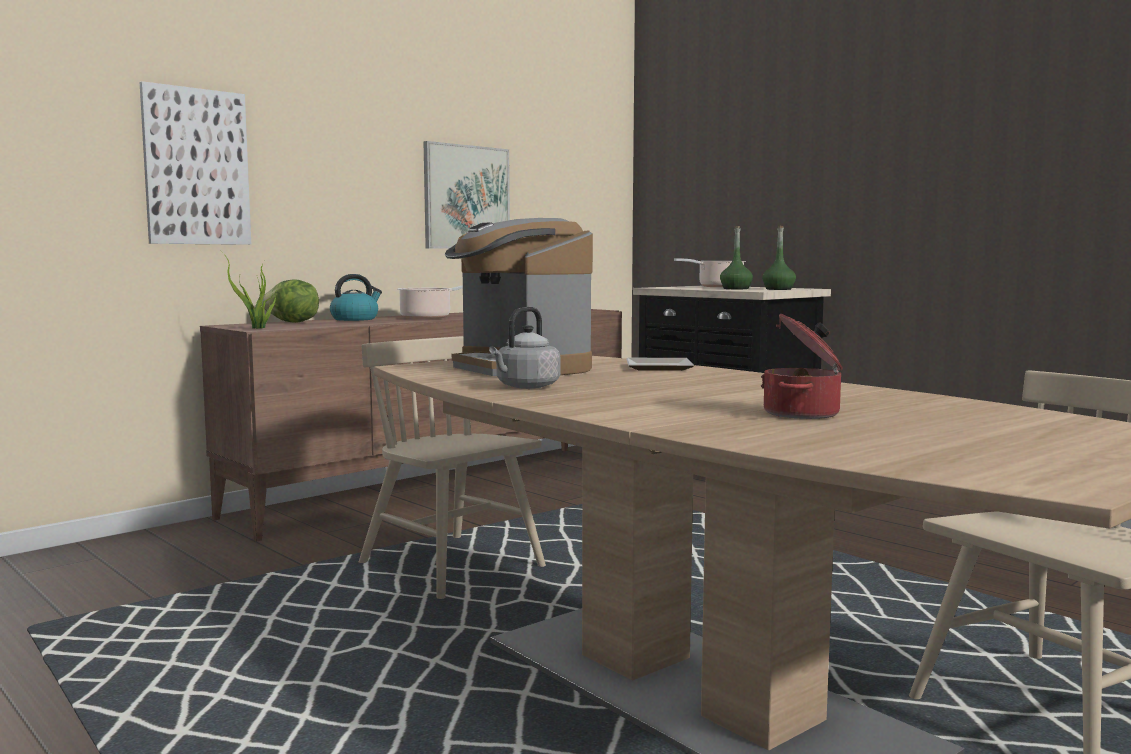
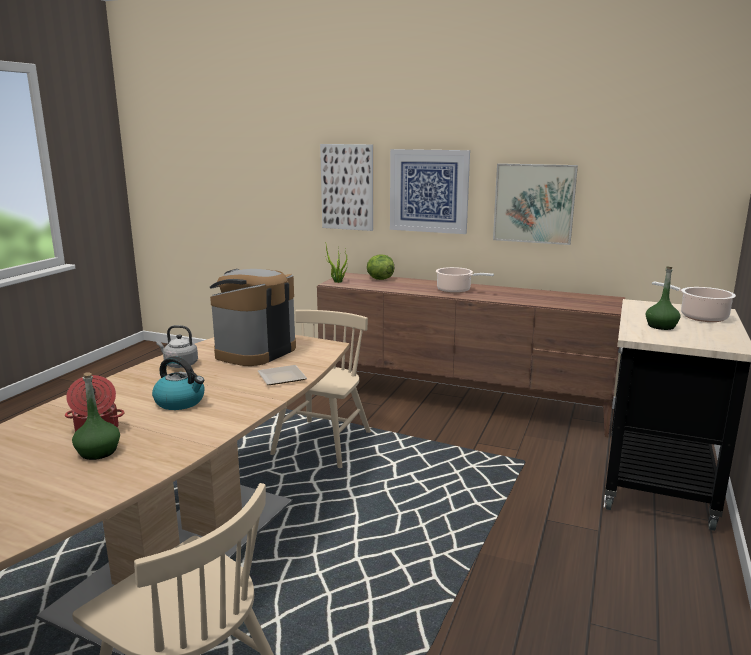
camera: 65 degrees right, 10 degrees up
kettle [330,274,382,321] -> kettle moved to [152,356,205,410]
green bottle [762,225,796,290] -> green bottle moved to [72,372,120,460]
none -> picture [390,149,470,234]

